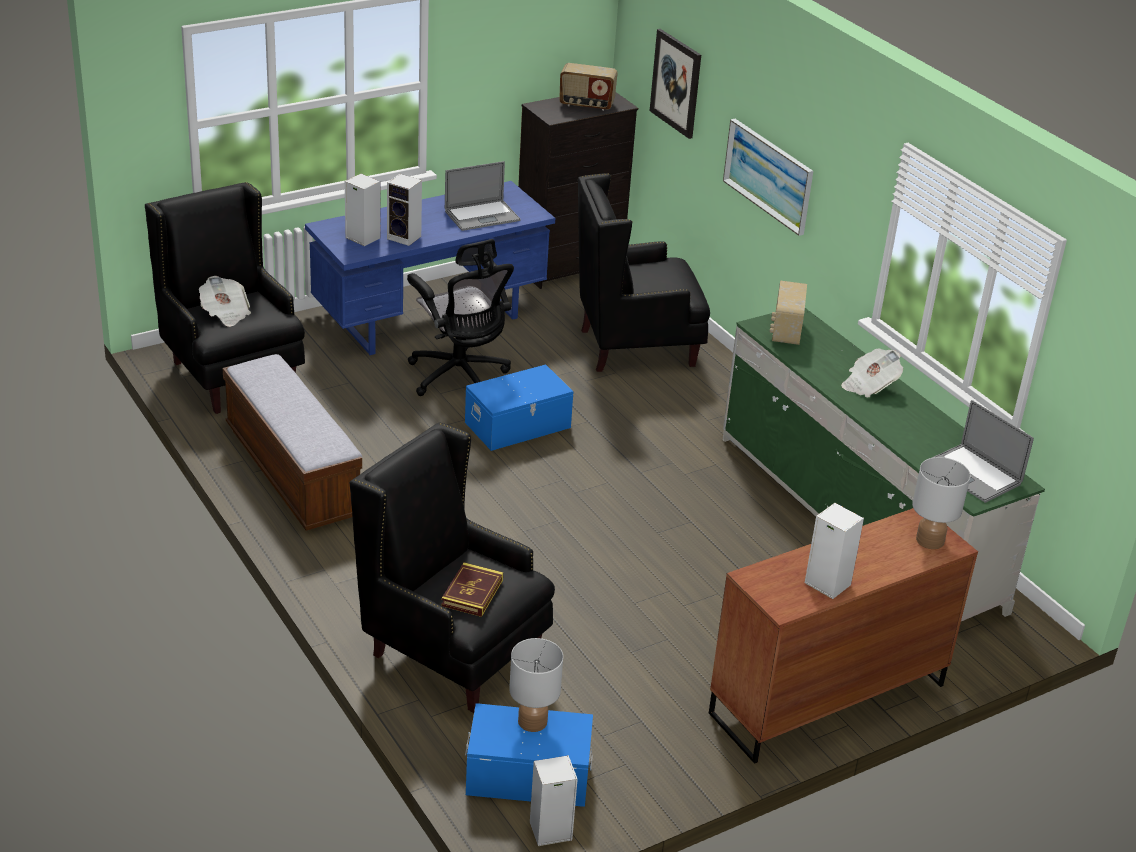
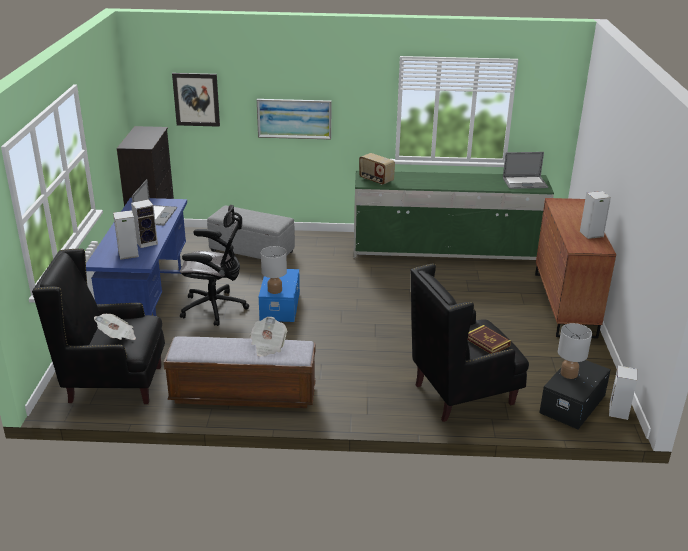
camera: 55 degrees left, 5 degrees down
blue storage box [465,703,593,807] -> black storage box [539,360,611,429]
radio [559,63,618,111] -> none
black armchair [578,173,710,372] -> grey ottoman [207,205,295,259]
newspaper [841,348,903,398] -> newspaper moved to [250,317,287,356]
grey table lamp [912,457,971,549] -> grey table lamp moved to [261,246,287,294]

